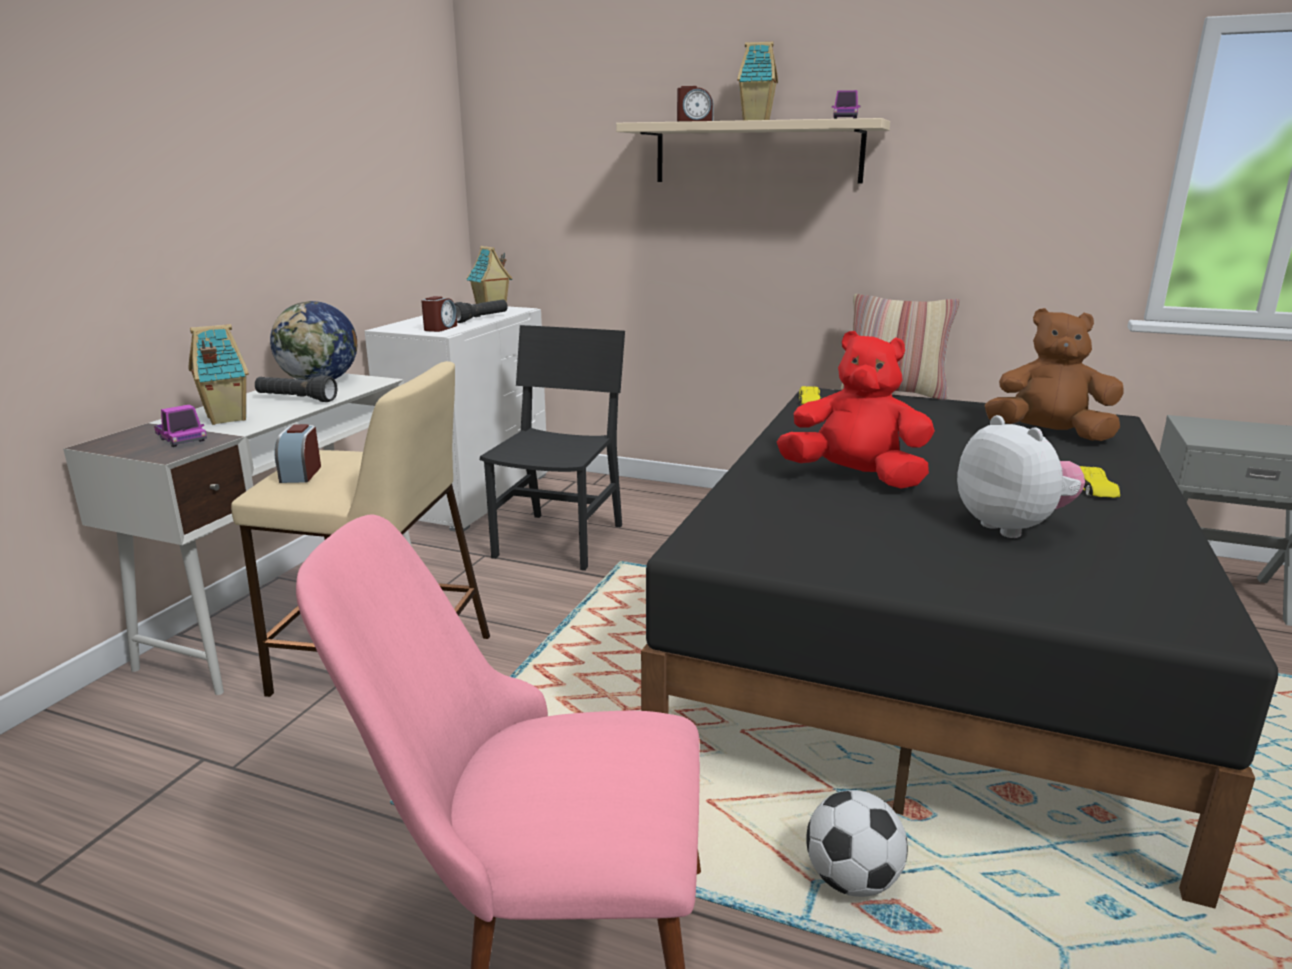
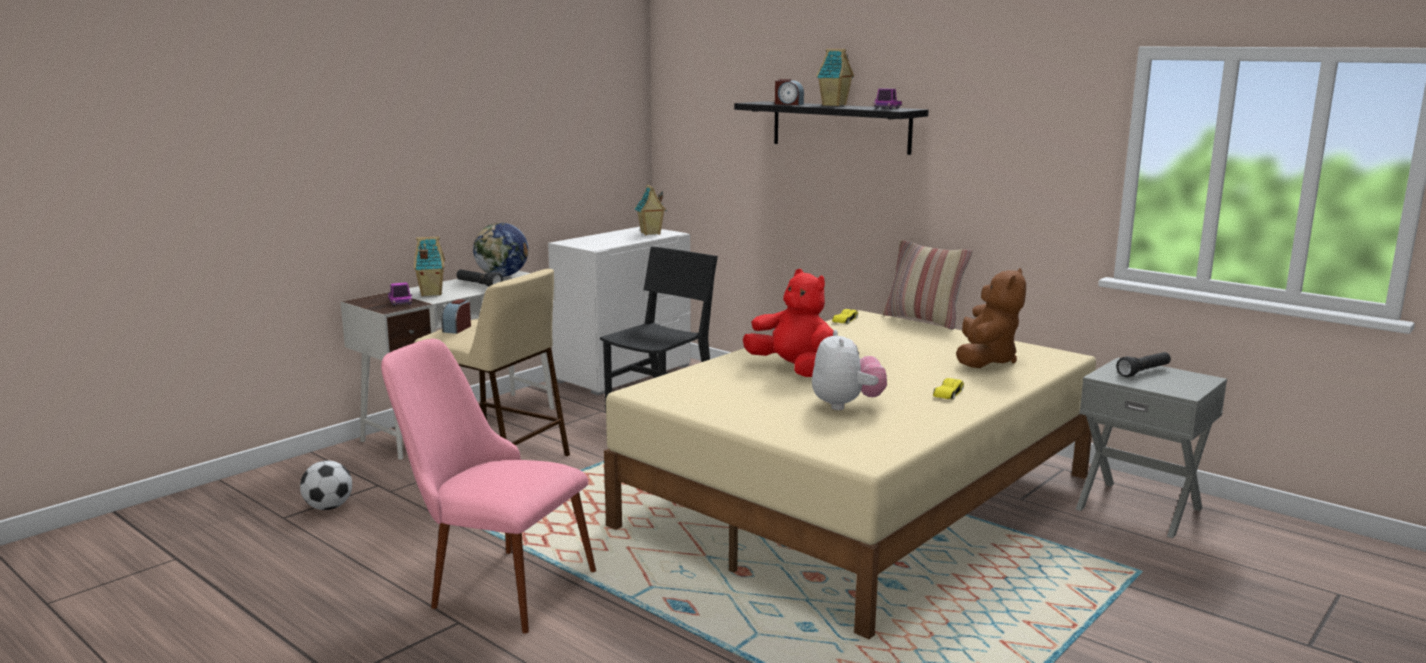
camera: 20 degrees right, 5 degrees down
alarm clock [421,296,457,332] -> none
black flashlight [454,300,508,323] -> black flashlight moved to [1116,352,1171,377]
beige shelf [616,118,890,184] -> black shelf [734,101,929,155]
black bed [641,388,1278,908] -> beige bed [604,310,1096,639]
football [806,790,908,897] -> football moved to [300,460,352,510]
brown plush toy [985,308,1124,441] -> brown plush toy turned 75 degrees clockwise [956,268,1026,368]

